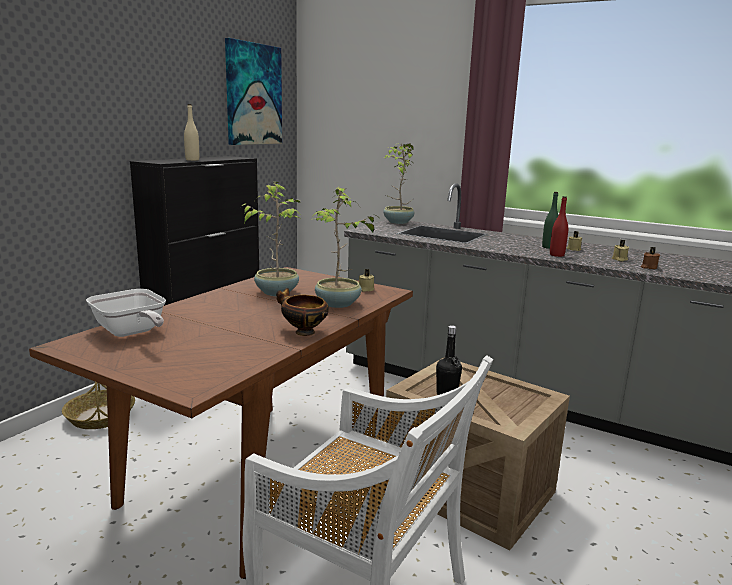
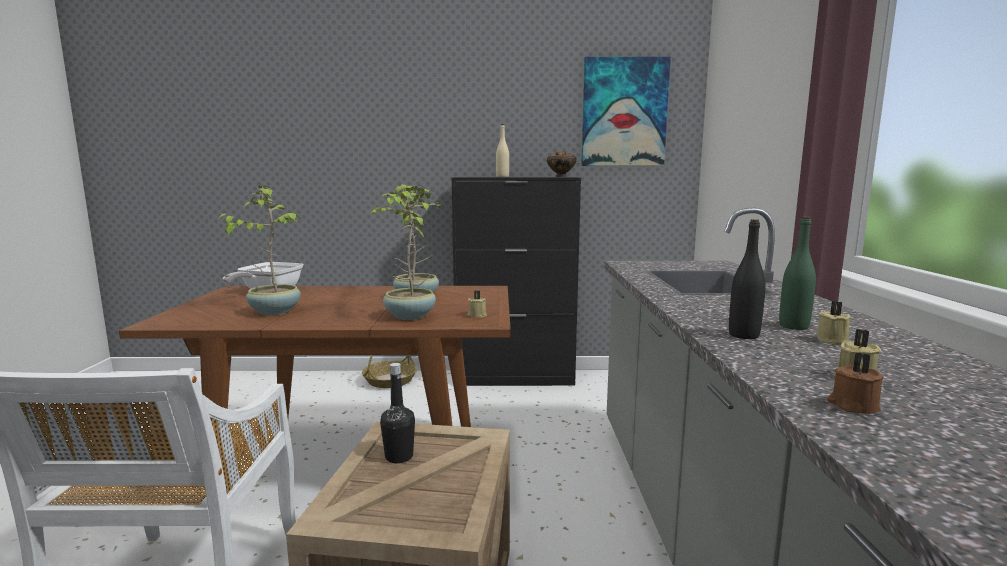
camera: 60 degrees right, 5 degrees down
bowl [276,288,329,336] -> bowl moved to [547,151,577,177]
potted plant [383,143,415,224] -> potted plant moved to [217,186,301,315]
red bottle [550,196,568,257] -> black bottle [729,219,766,339]

